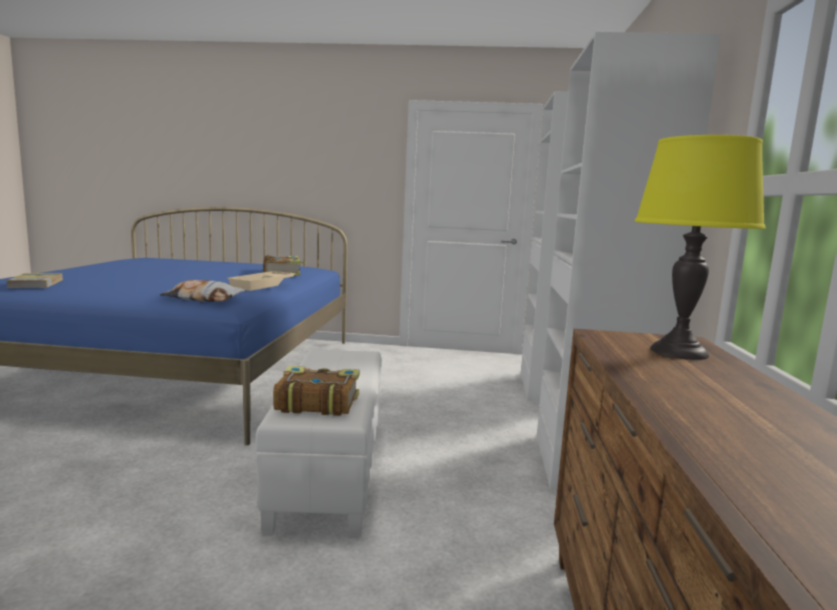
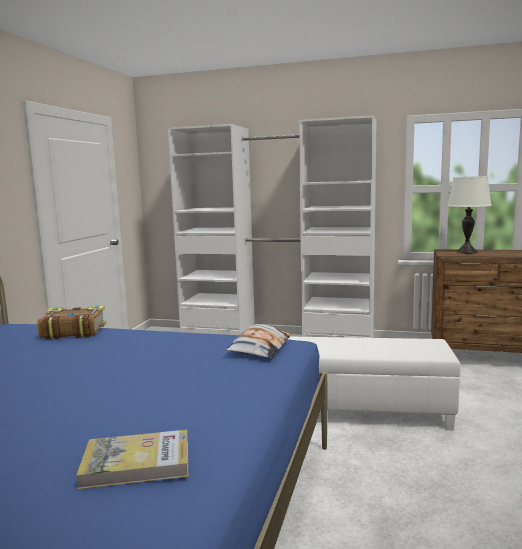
camera: 80 degrees left, 0 degrees up
beige tray [227,271,296,291] -> none
book [273,366,360,416] -> none
yellow table lamp [635,135,766,360] -> white table lamp [447,176,492,253]

